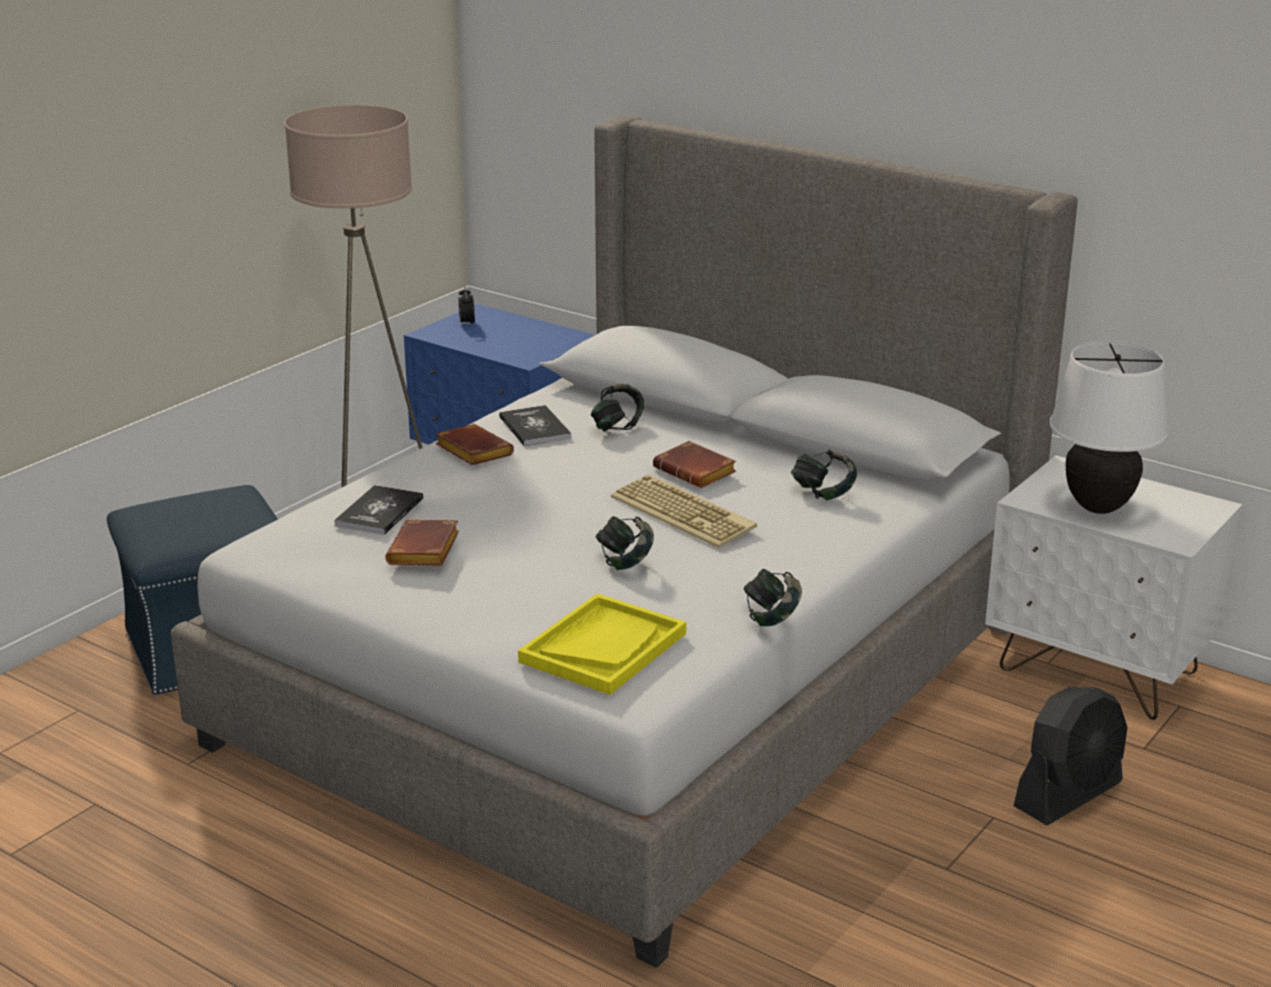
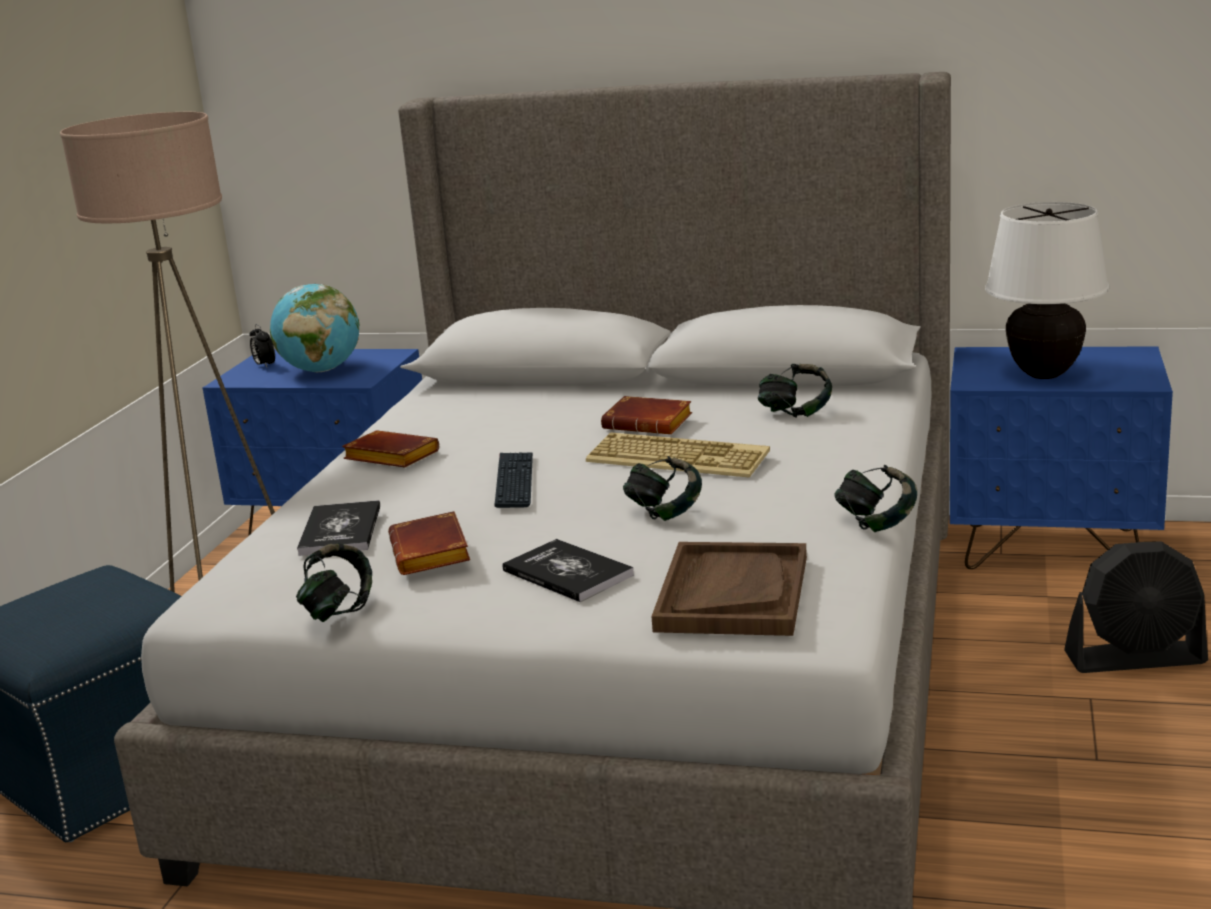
camera: 20 degrees left, 5 degrees down
book [499,405,571,446] -> book moved to [503,539,634,602]
yellow tray [518,593,686,695] -> brown tray [651,542,807,636]
headphones [591,384,644,431] -> headphones moved to [296,543,372,622]
white nightstand [985,456,1243,720] -> blue nightstand [950,347,1173,569]
black fan [1014,687,1127,825] -> black fan turned 60 degrees clockwise [1064,542,1208,673]
none -> globe [270,284,360,372]
none -> keyboard [495,452,533,508]

